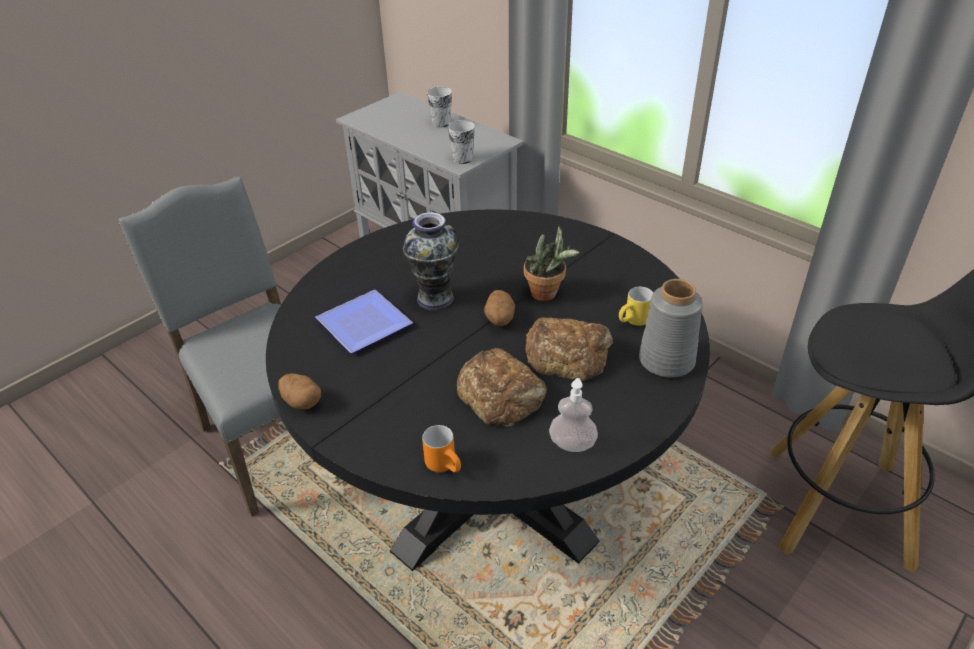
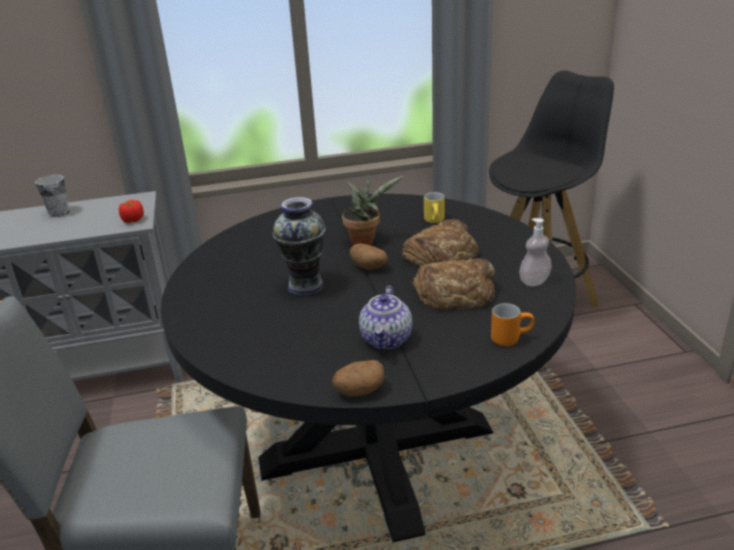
camera: 55 degrees left, 10 degrees down
plate [315,290,413,353] -> none
cup [448,120,475,164] -> tomato [119,200,144,223]
grey vase [639,279,703,378] -> none
none -> teapot [359,286,412,350]

